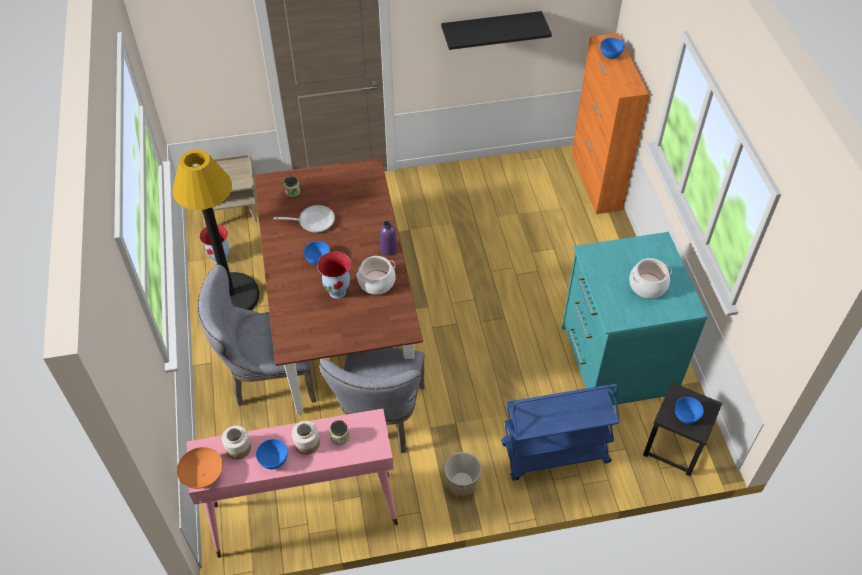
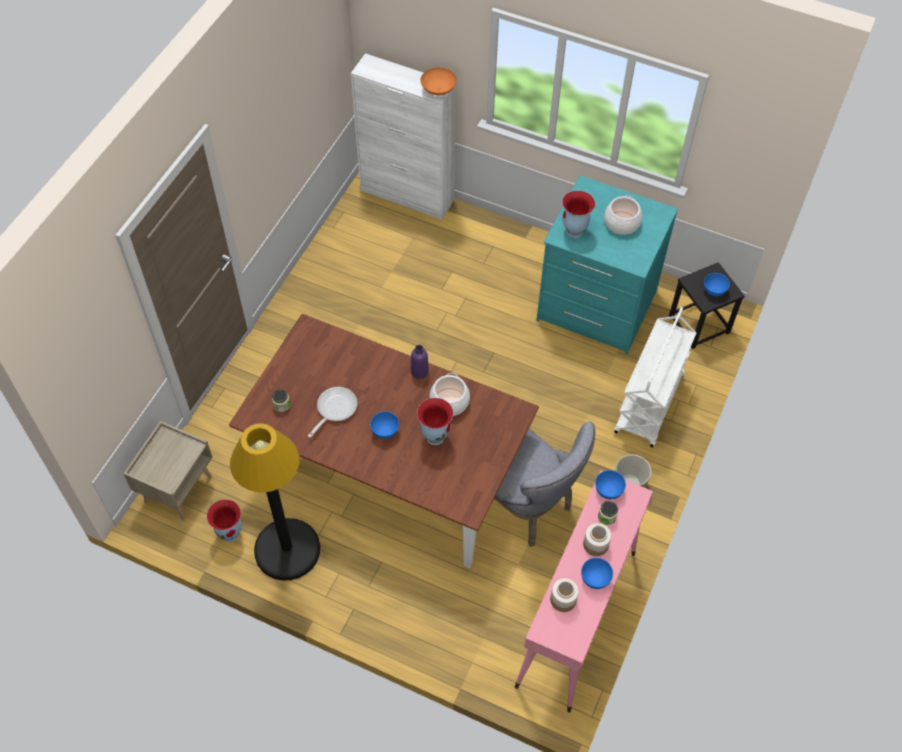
camera: 55 degrees left, 5 degrees up
orange bowl [177,447,223,489] -> orange bowl moved to [421,67,457,95]
grey chair [198,265,316,406] -> none
black shelf [441,11,552,50] -> none
blue cart [501,384,620,480] -> white cart [614,307,696,447]
orange cabinet [572,33,649,214] -> white cabinet [351,53,456,220]
blue bowl [600,38,625,59] -> blue bowl moved to [595,470,626,499]
none -> vase [562,190,595,238]

